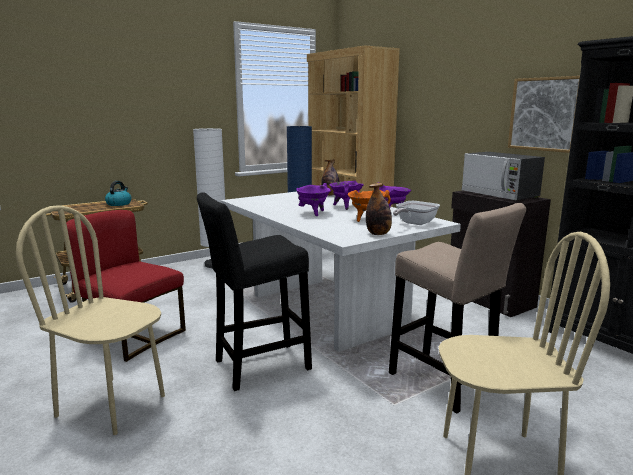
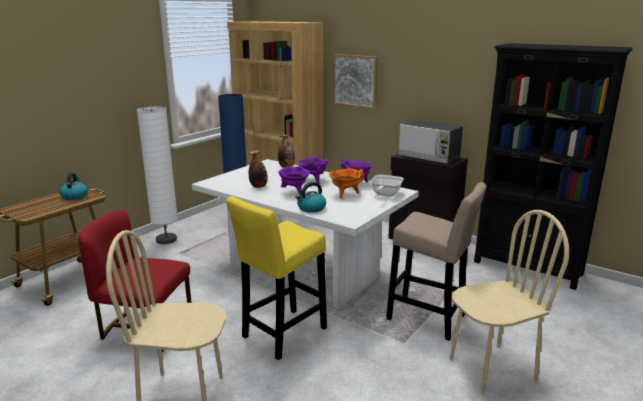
camera: 20 degrees left, 5 degrees up
black stool [197,192,312,391] -> yellow stool [226,196,327,360]
bottle [366,183,392,235] -> bottle moved to [249,150,268,188]
picture [508,76,580,153] -> picture moved to [333,54,378,109]
none -> kettle [296,182,326,213]

